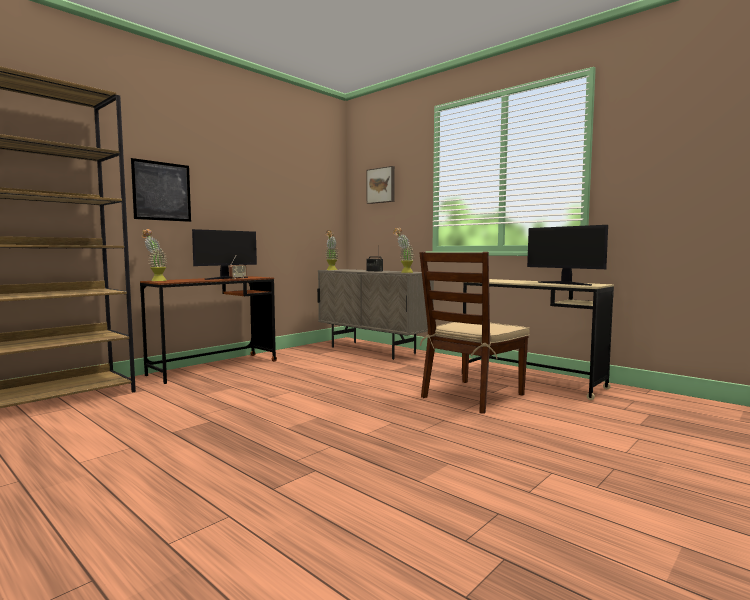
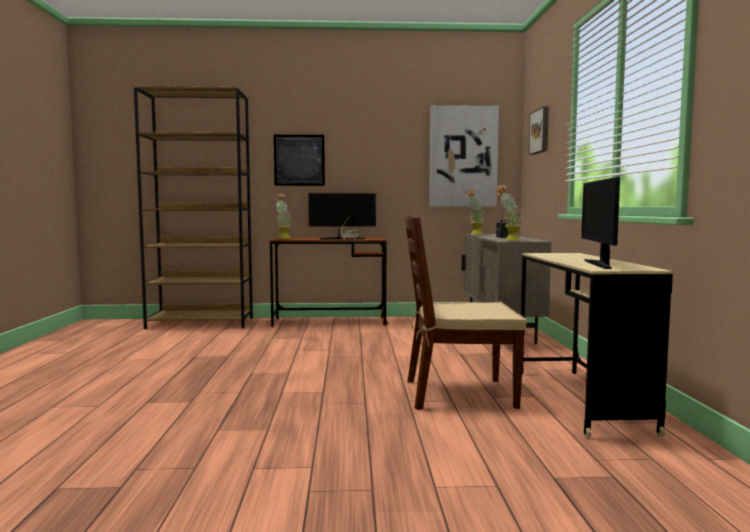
camera: 45 degrees right, 0 degrees up
none -> picture [429,105,499,207]

